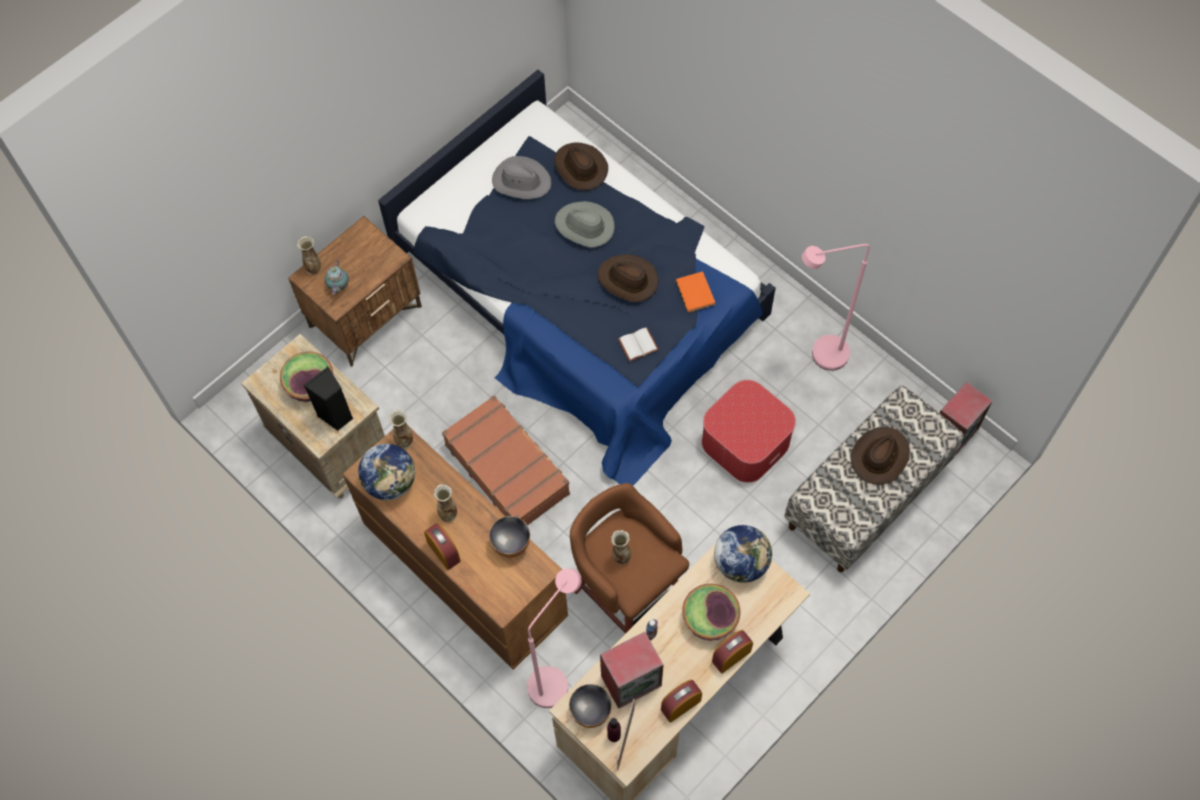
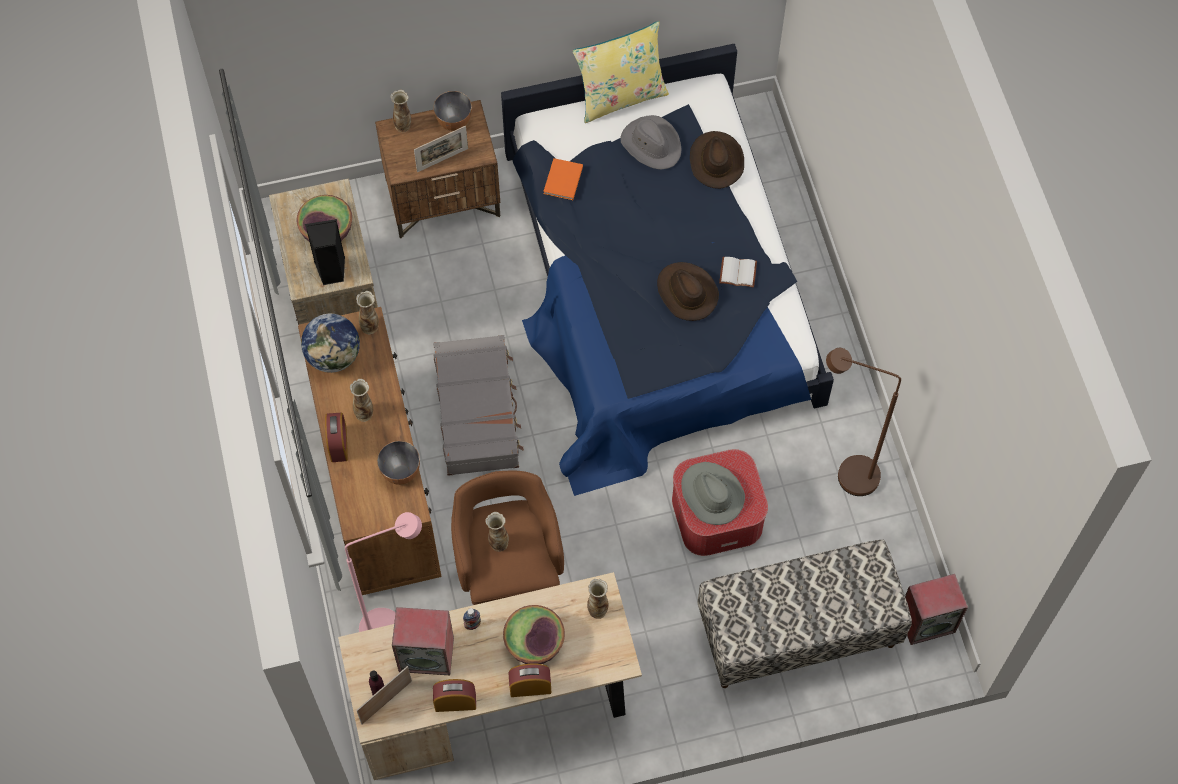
camera: 30 degrees right, 0 degrees up
teapot [325,260,349,294] -> none
brown suitcase [442,395,570,525] -> grey suitcase [433,335,524,476]
grey hat [555,201,615,248] -> grey hat moved to [681,462,745,525]
bowl [569,684,612,728] -> bowl moved to [433,91,472,131]
white book [618,327,659,362] -> white book moved to [719,257,757,288]
orange book [676,271,715,313] -> orange book moved to [543,158,583,200]
globe [714,525,772,583] -> vase [587,579,608,619]
pink floor lamp [802,244,870,371] -> brown floor lamp [826,348,901,496]
brown hat [850,427,910,485] -> none
none -> picture frame [414,126,468,172]
none -> yellow pillow [572,21,669,123]

